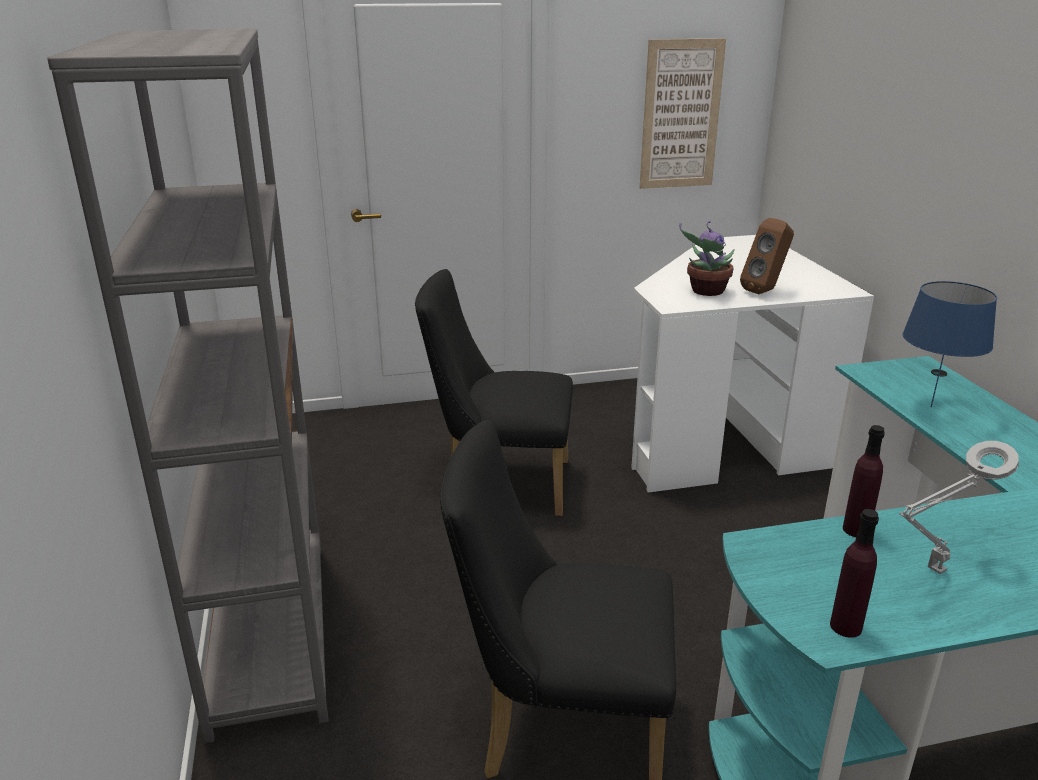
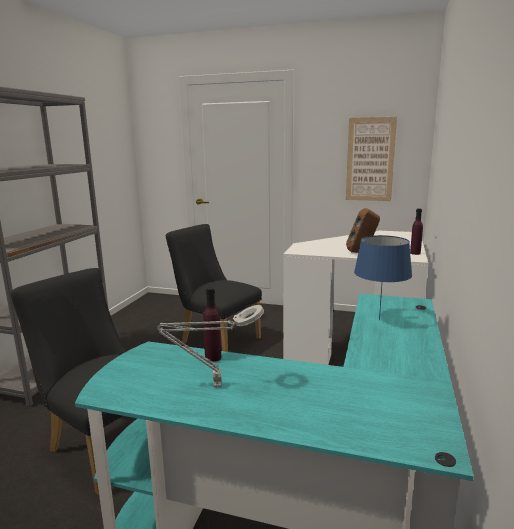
camera: 30 degrees right, 10 degrees down
potted plant [679,221,735,296] -> none
purple bottle [830,509,879,638] -> purple bottle moved to [410,209,423,255]

